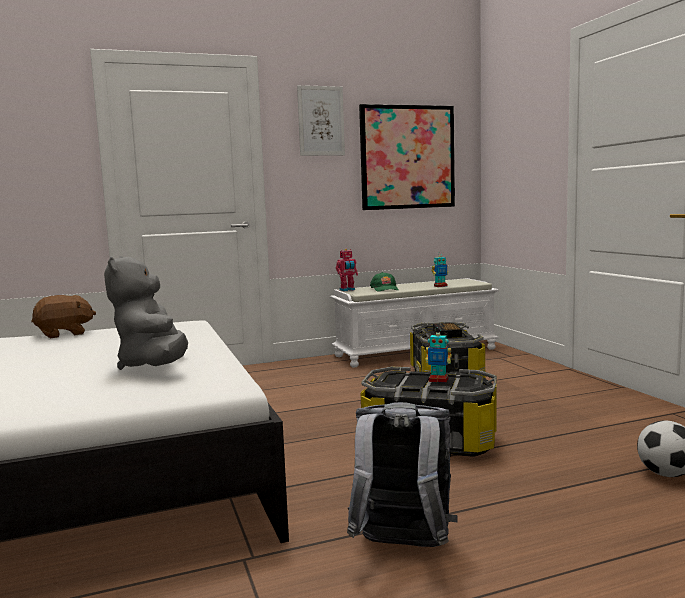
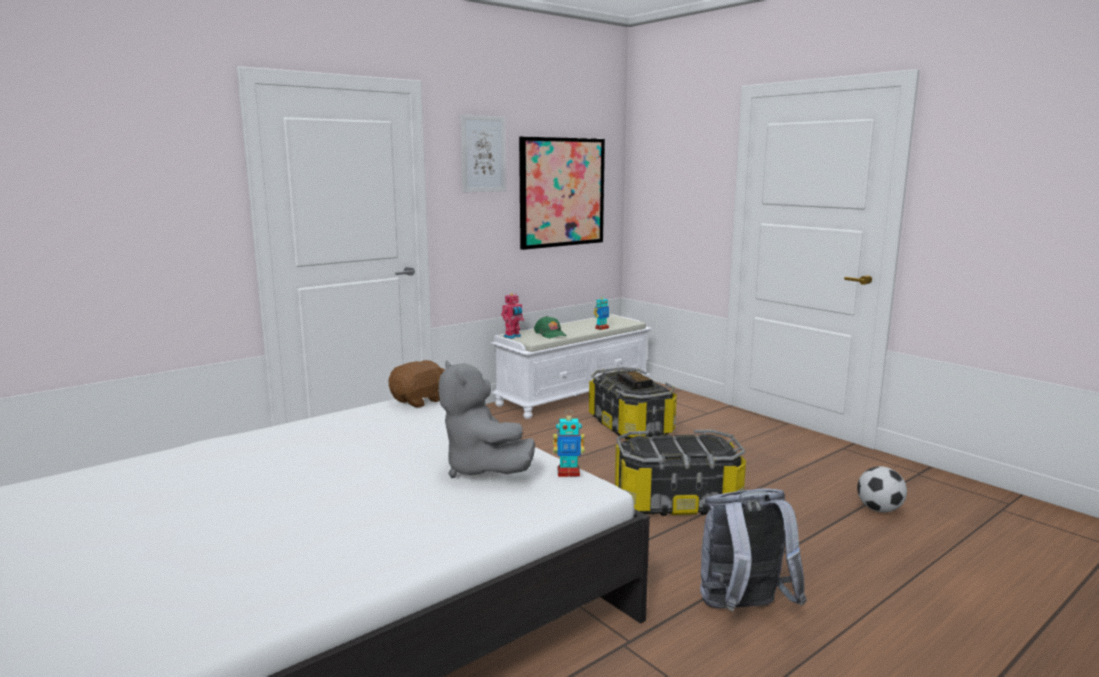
camera: 20 degrees left, 5 degrees up
brown plush toy [31,295,96,338] -> brown plush toy moved to [388,360,445,408]
toy robot [425,327,452,383] -> toy robot moved to [553,412,584,477]

